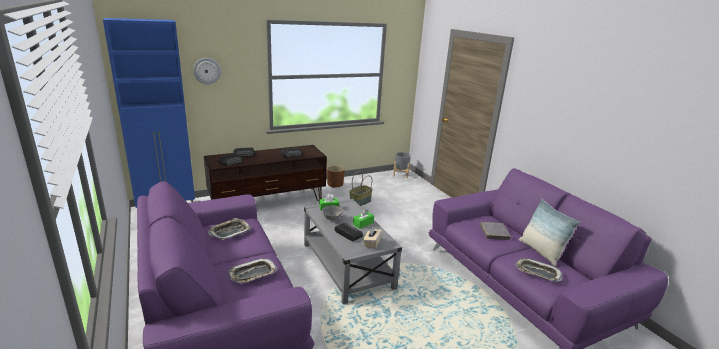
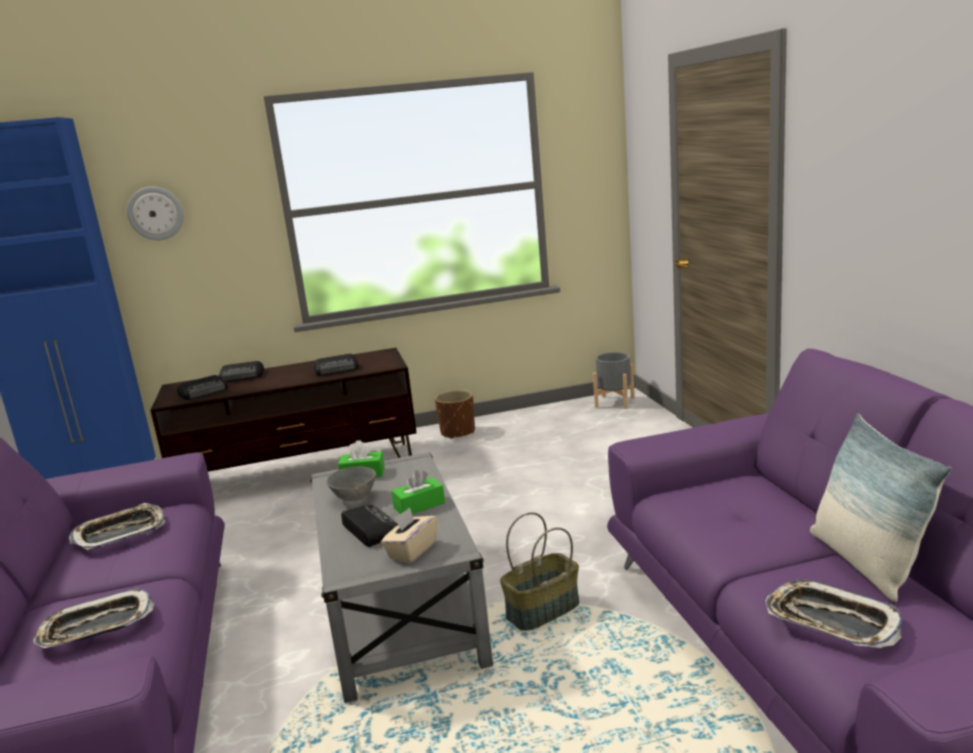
camera: 15 degrees right, 5 degrees down
basket [349,171,372,206] -> basket moved to [500,512,579,631]
grey book [480,222,511,240] -> none

